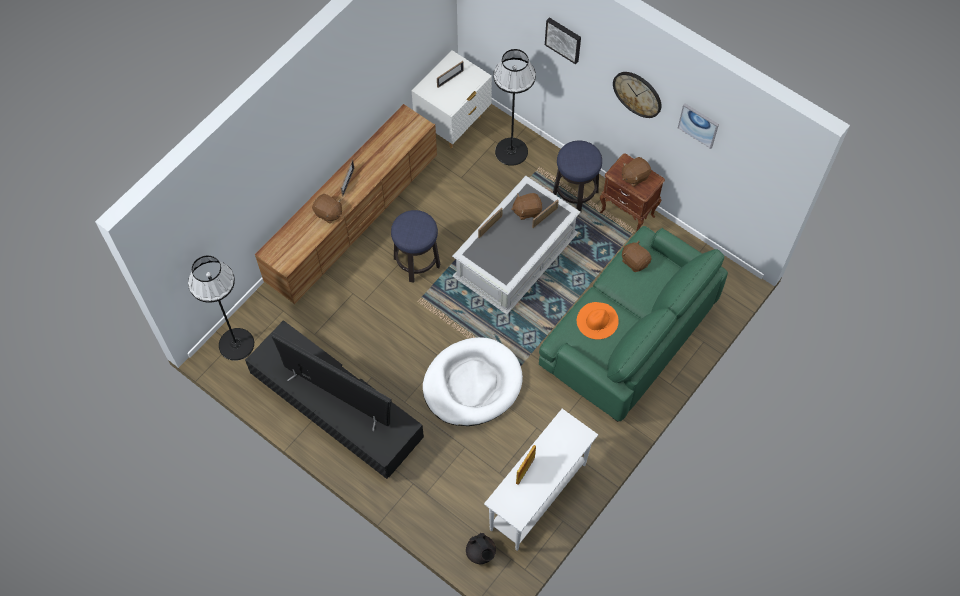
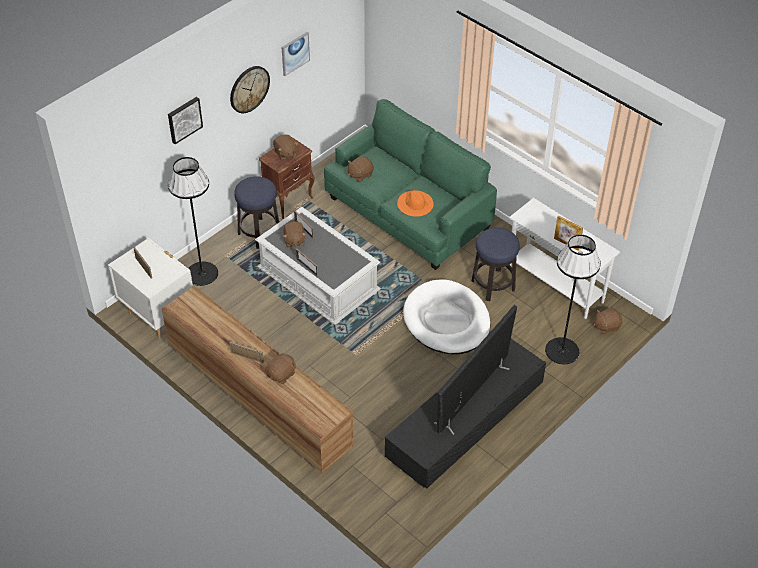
camera: 85 degrees left, 15 degrees down
black floor lamp [188,256,254,361] -> black floor lamp moved to [545,235,601,364]
stool [391,210,440,283] -> stool moved to [471,228,520,301]
black teapot [466,533,496,564] -> brown plush toy [593,308,622,335]

